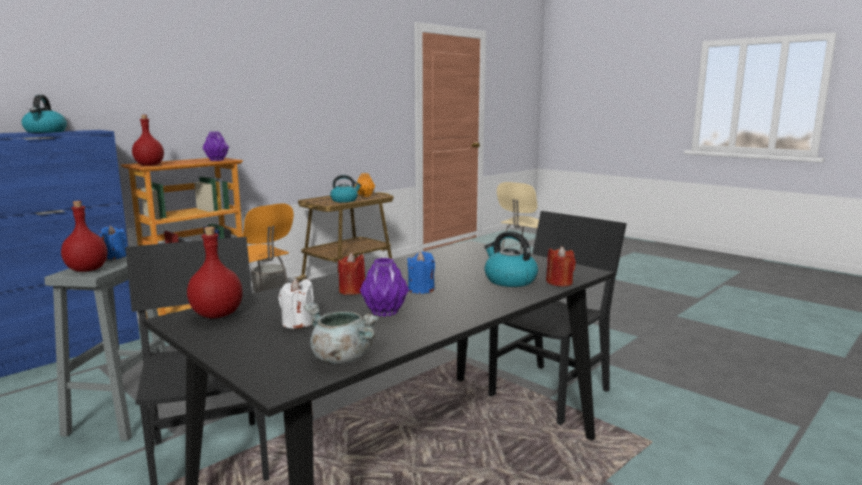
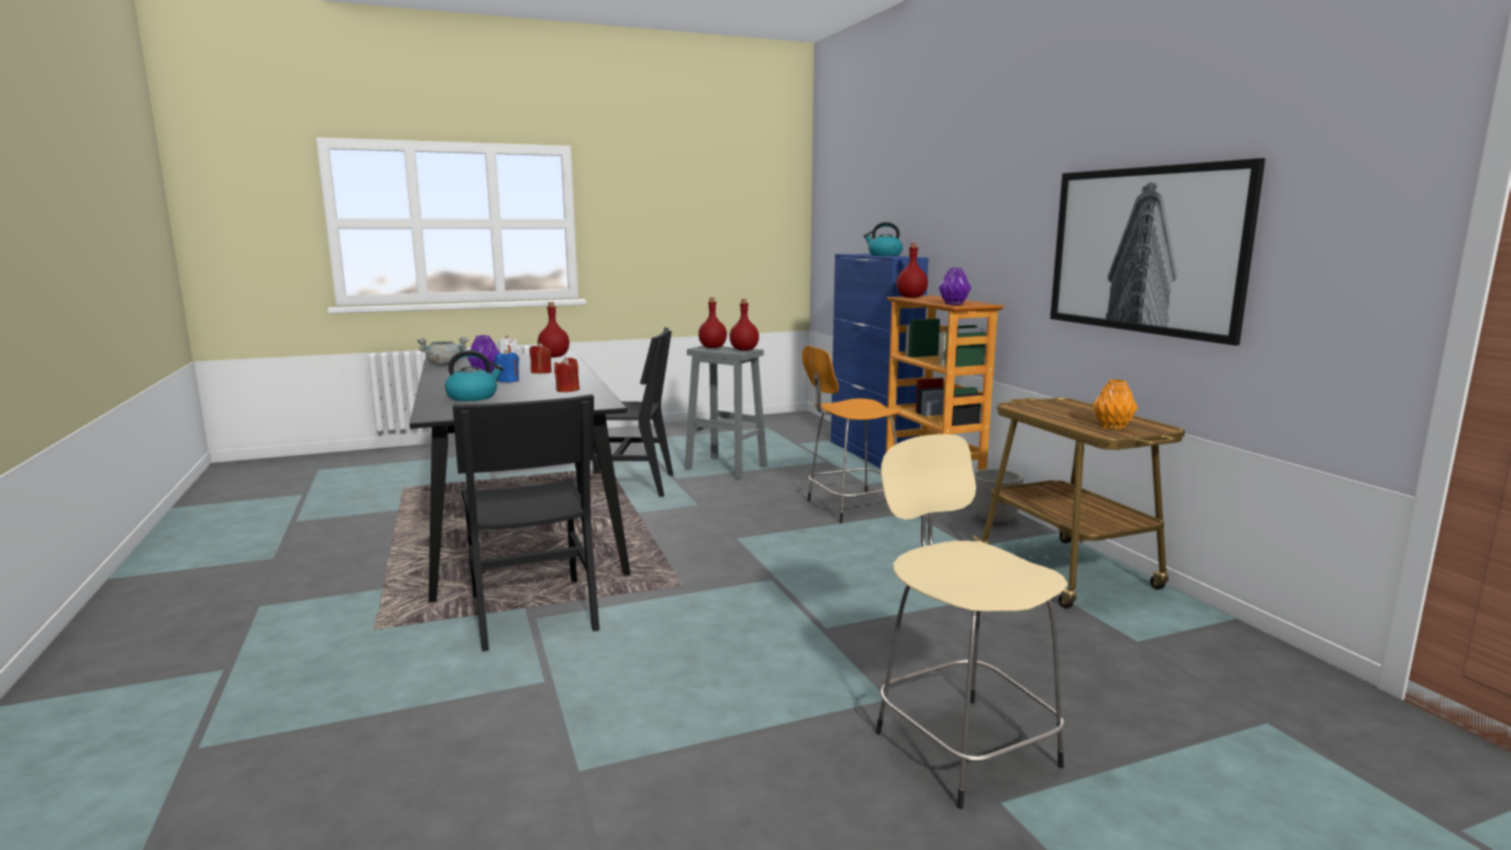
camera: 115 degrees right, 0 degrees up
blue candle [99,226,127,260] -> red bottle [729,299,759,351]
kettle [330,175,361,203] -> none
red candle [546,246,576,286] -> red candle moved to [554,357,580,392]
none -> picture [1050,158,1265,345]

